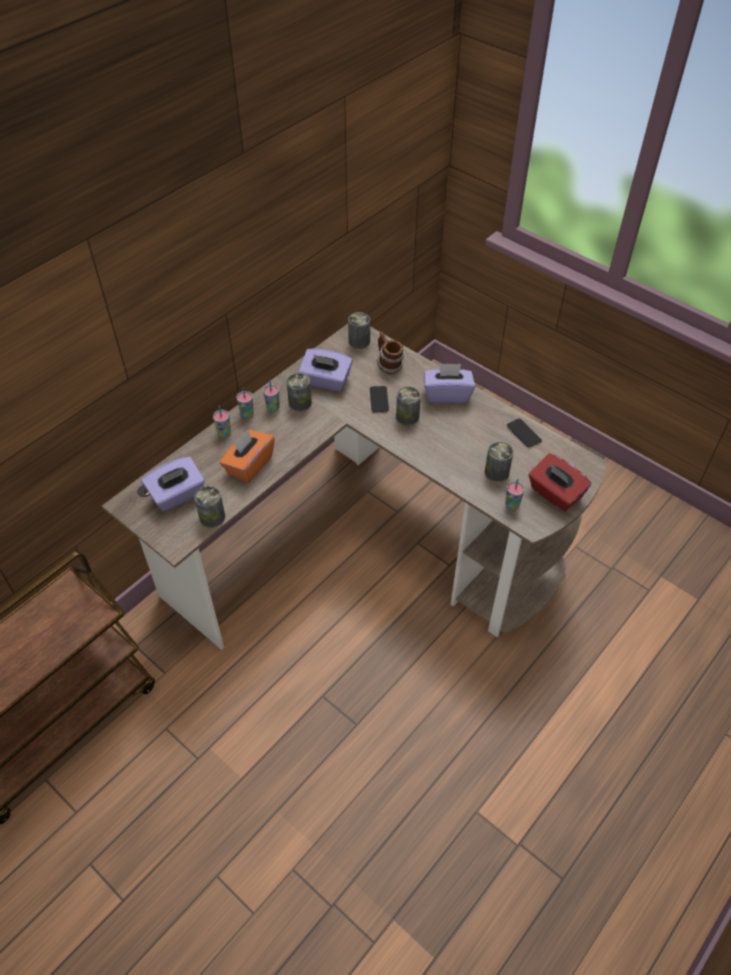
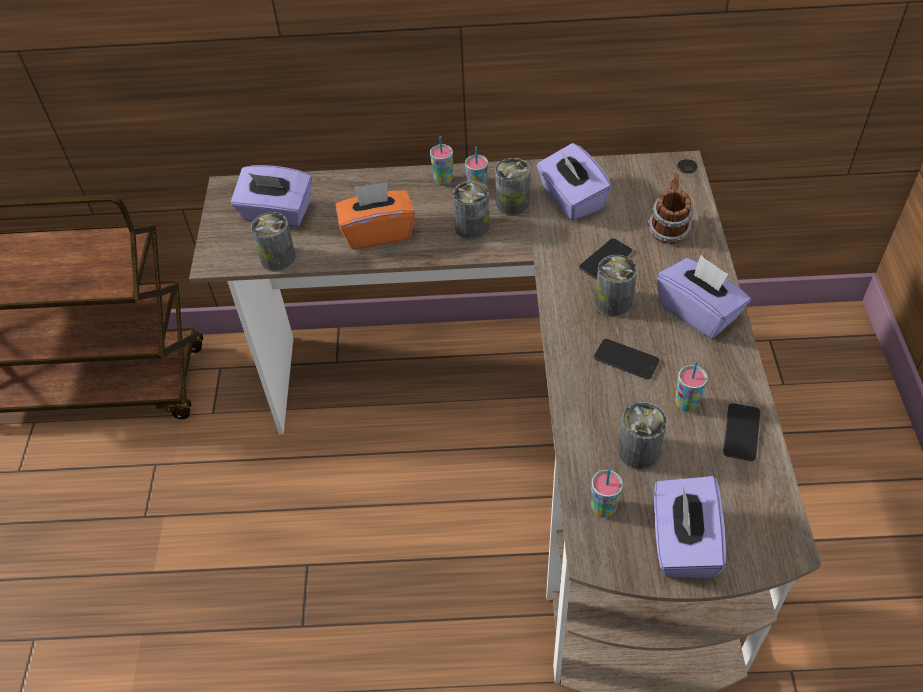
camera: 50 degrees right, 0 degrees up
cup [213,406,231,438] -> cup moved to [675,361,708,412]
can [348,312,370,349] -> can moved to [453,181,490,240]
red tissue box [528,453,591,511] -> purple tissue box [654,476,726,579]
none -> phone [594,339,660,379]

